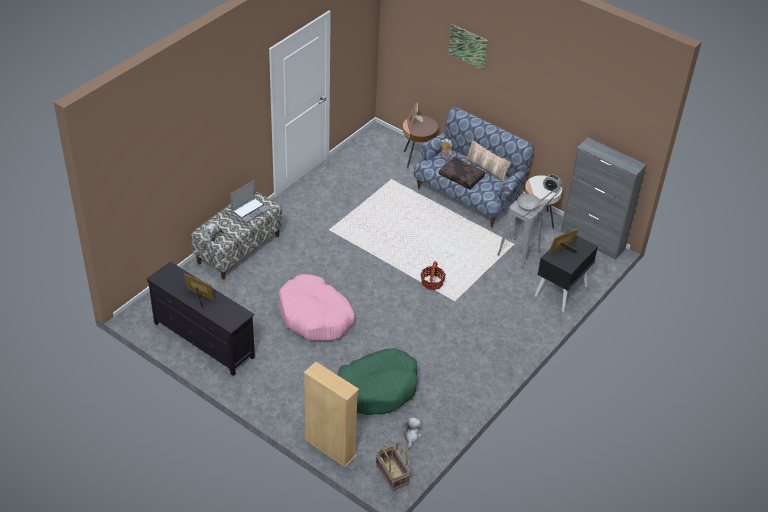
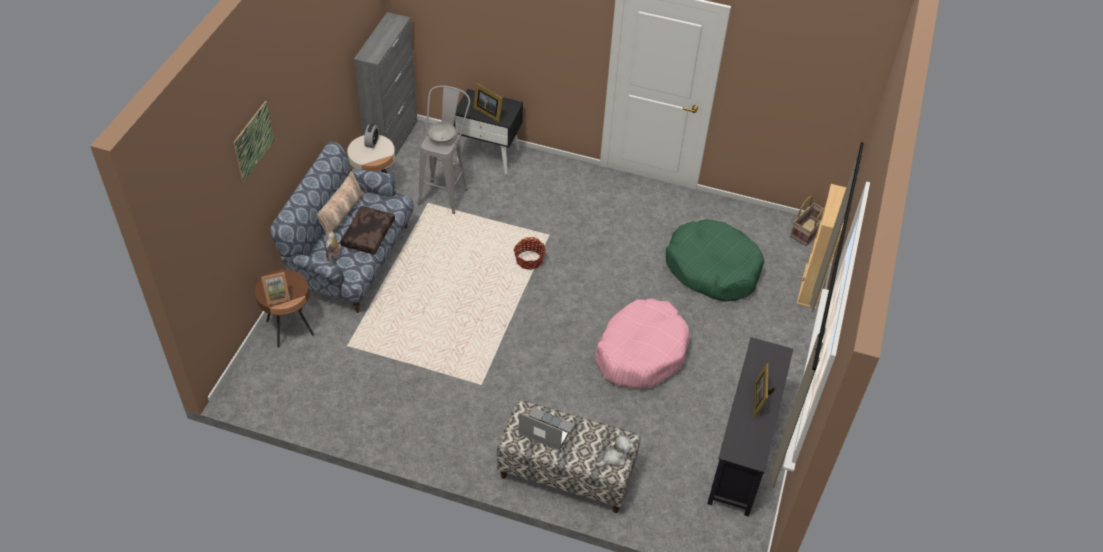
camera: 110 degrees left, 5 degrees up
plush toy [402,417,421,449] -> none

